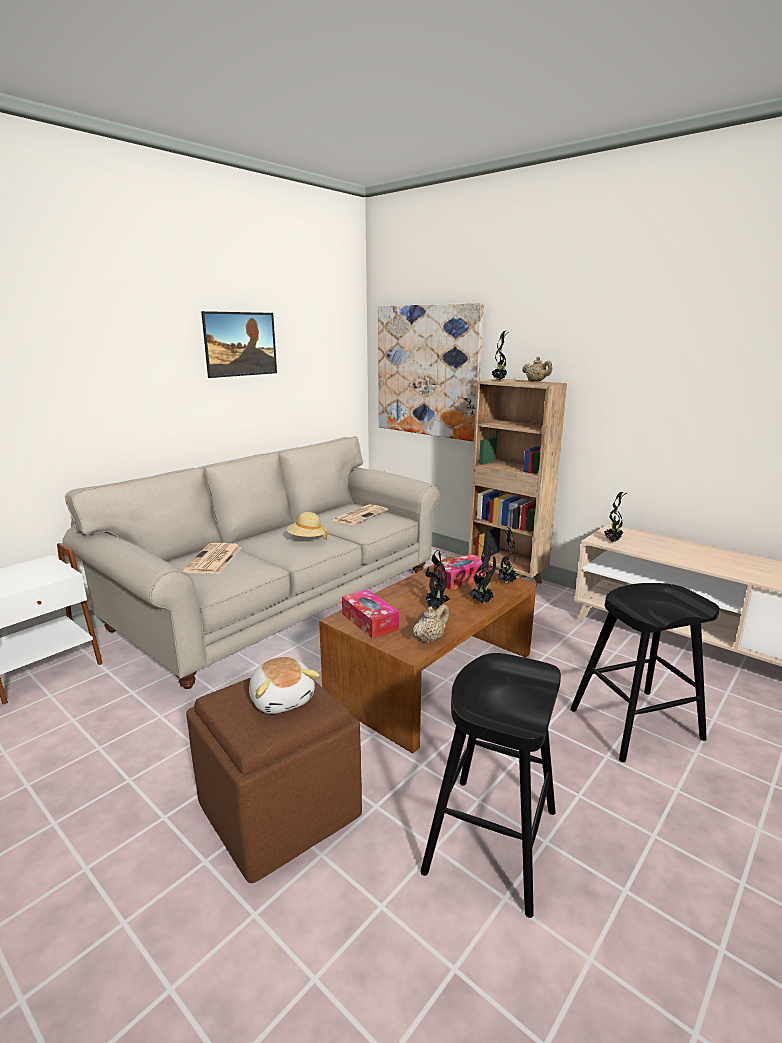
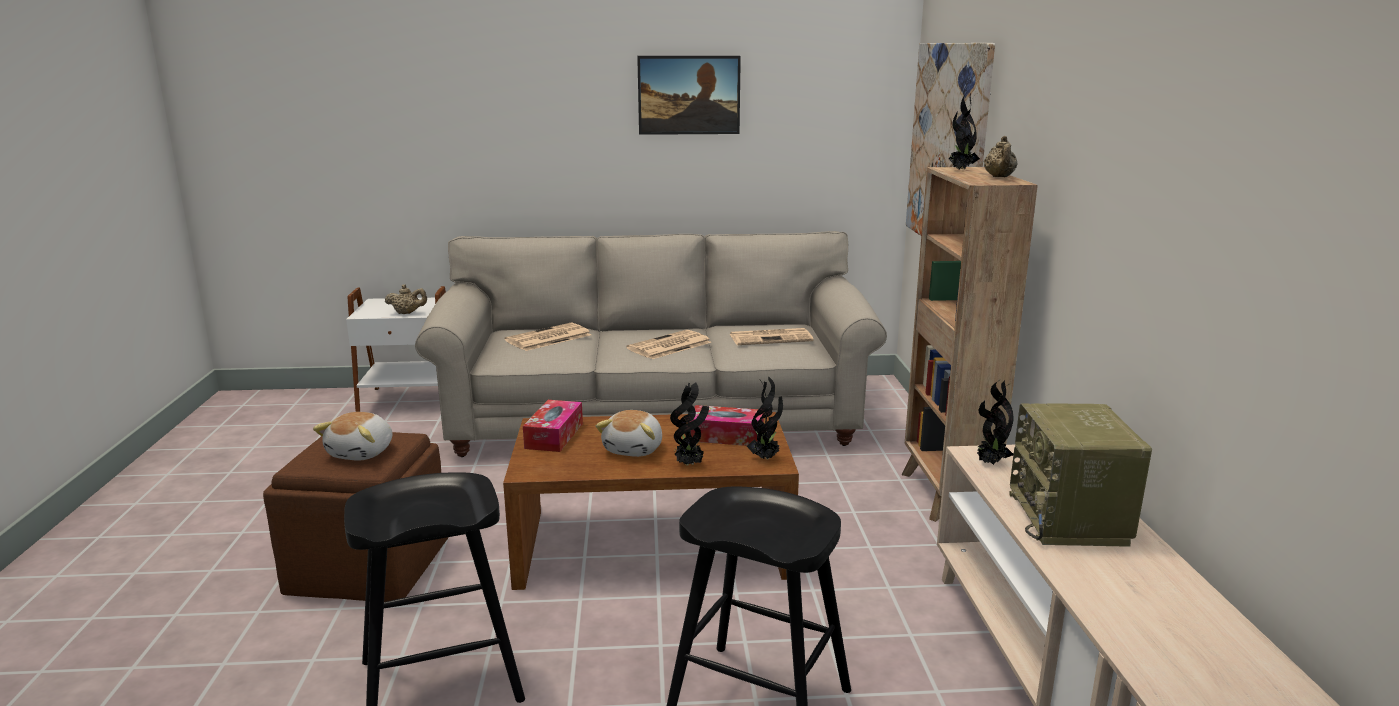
camera: 45 degrees right, 0 degrees up
beige hat [287,512,327,540] -> newspaper [626,330,712,359]
beige teapot [413,604,450,643] -> beige teapot moved to [385,284,427,314]
potted plant [426,550,450,608] -> plush toy [596,410,662,457]
none -> radio [1009,403,1152,547]

